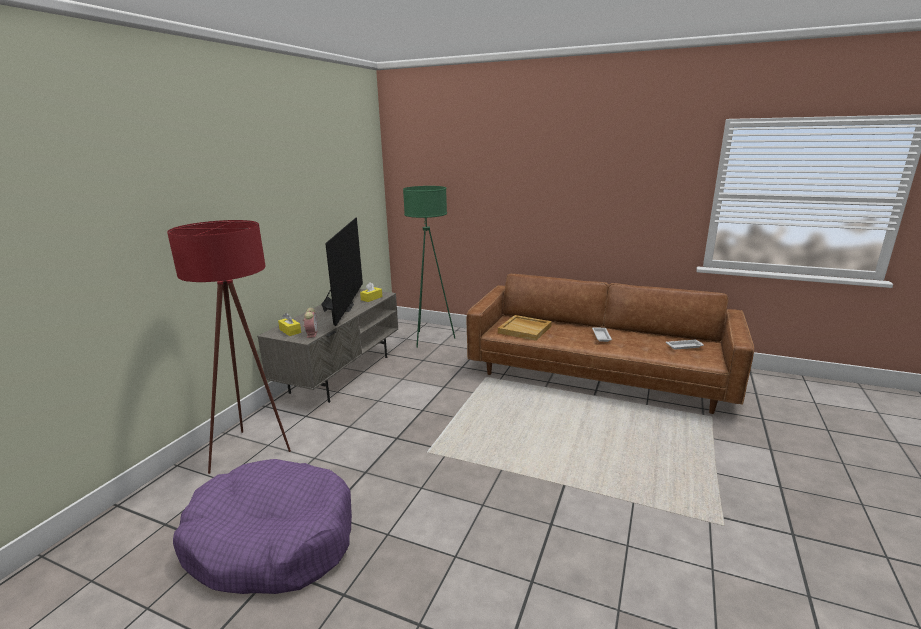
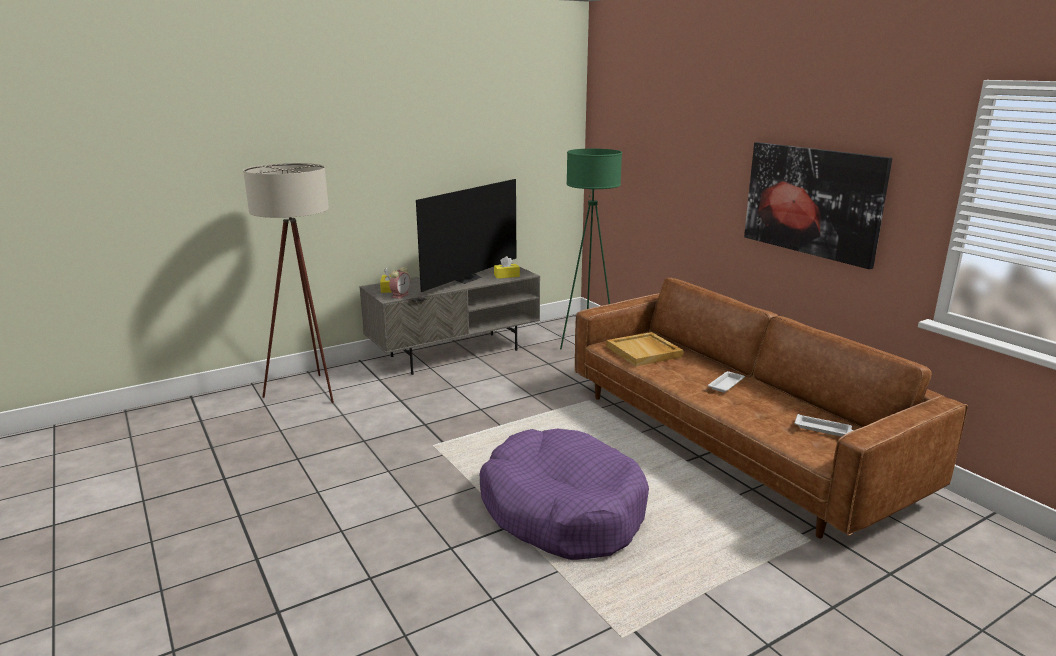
camera: 35 degrees right, 0 degrees up
red floor lamp [167,220,291,474] -> beige floor lamp [243,163,334,403]
purple dog bed [173,459,352,594] -> purple dog bed moved to [480,428,649,560]
none -> picture [744,142,892,269]

